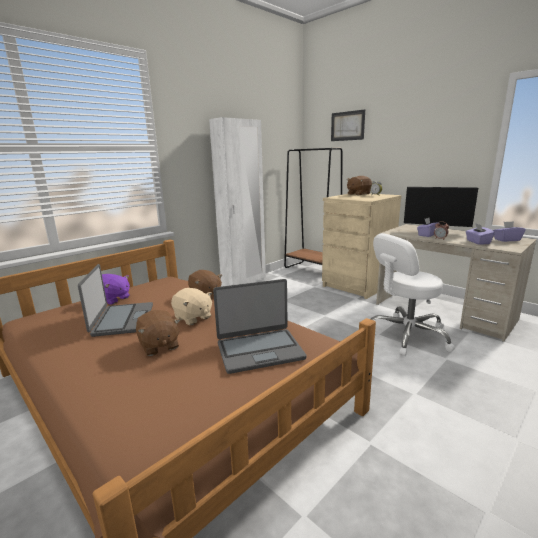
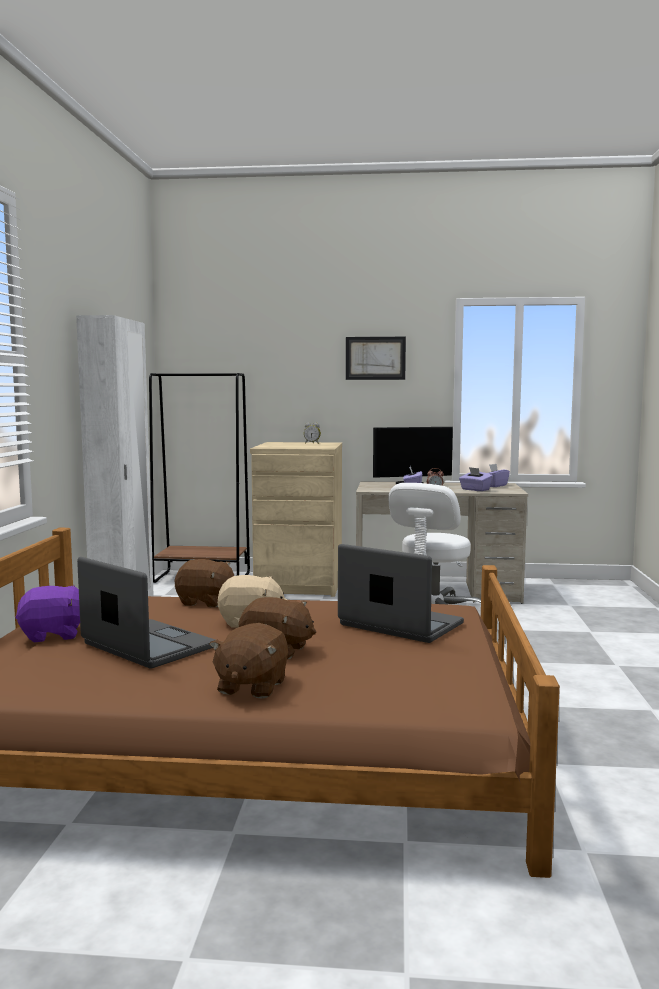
camera: 40 degrees left, 10 degrees down
laptop [213,279,307,374] -> laptop turned 90 degrees counterclockwise [338,544,464,643]
picture [331,109,365,141] -> picture moved to [346,337,406,380]
brown plush toy [347,176,372,195] -> brown plush toy moved to [210,623,288,699]

